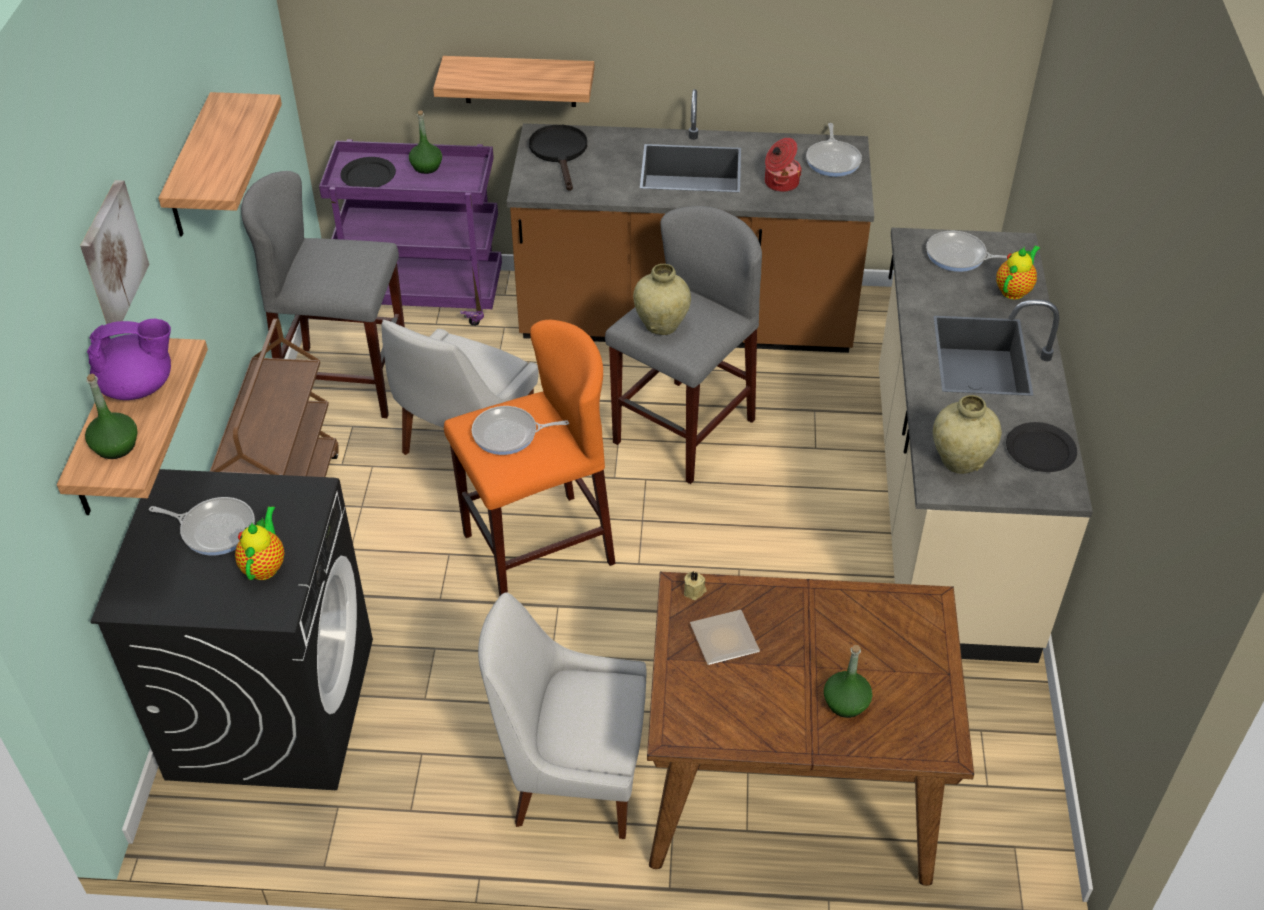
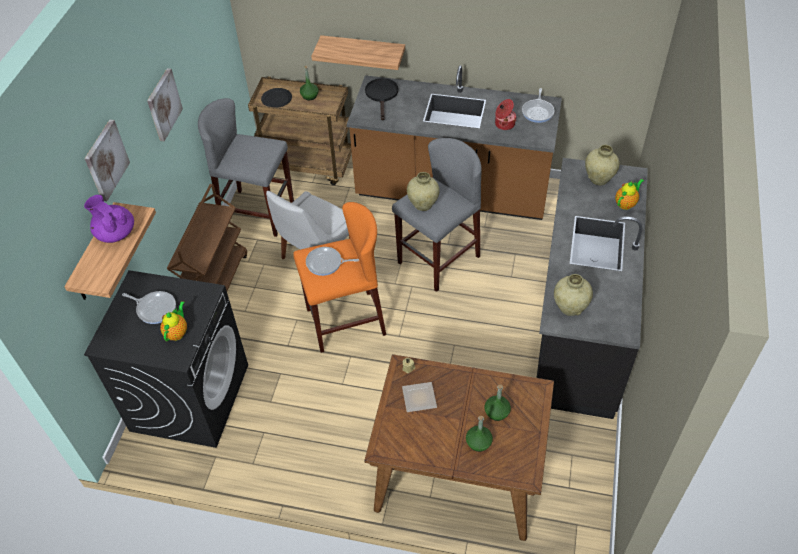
camera: 10 degrees right, 5 degrees up
green bottle [85,373,137,459] -> green bottle moved to [485,384,511,421]
purple teapot [87,319,171,400] -> purple teapot turned 135 degrees counterclockwise [84,195,134,243]
shelf [158,92,282,237] -> picture [147,68,183,141]
purple cart [319,139,502,326] -> brown cart [248,77,352,185]
white chair [478,592,647,839] -> none
beige counter [879,228,1093,663] -> black counter [536,158,648,419]
frying pan [926,231,1007,272] -> beige vase [585,145,620,186]
black plate [1006,422,1077,472] -> none

